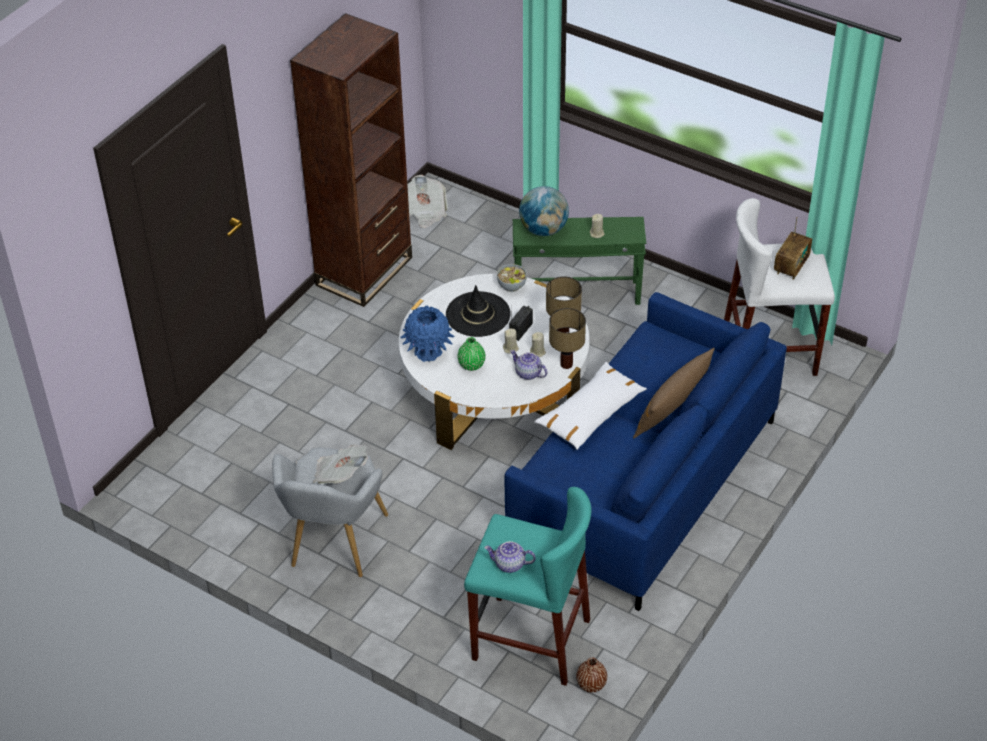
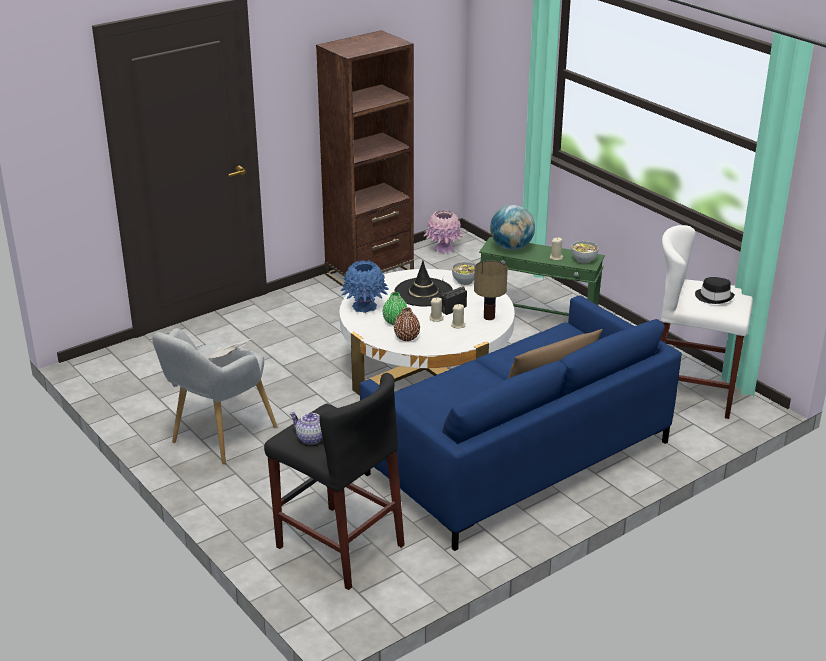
camera: 20 degrees right, 15 degrees down
newspaper [407,175,447,228] -> pink vase [423,210,464,254]
turquoise stool [464,487,591,686] -> black stool [264,373,405,590]
teapot [510,350,547,380] -> none
white pillow [534,362,647,450] -> none
table lamp [549,308,586,369] -> none
brown vase [576,658,607,693] -> brown vase moved to [394,307,420,341]
radio [774,217,812,280] -> black hat [695,277,735,304]
none -> bowl [571,241,599,264]

